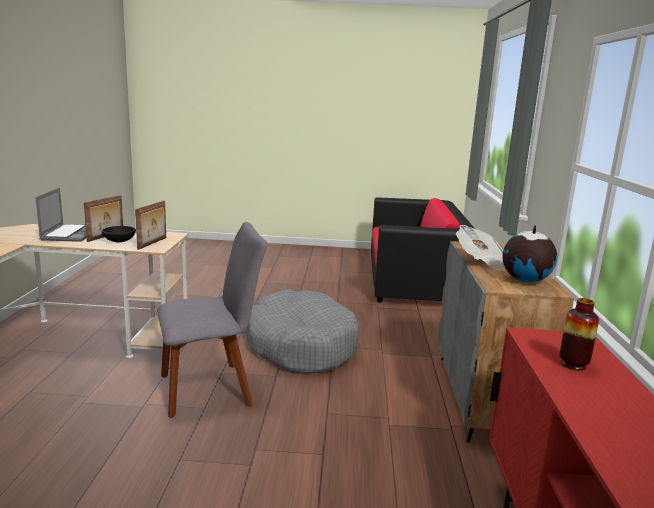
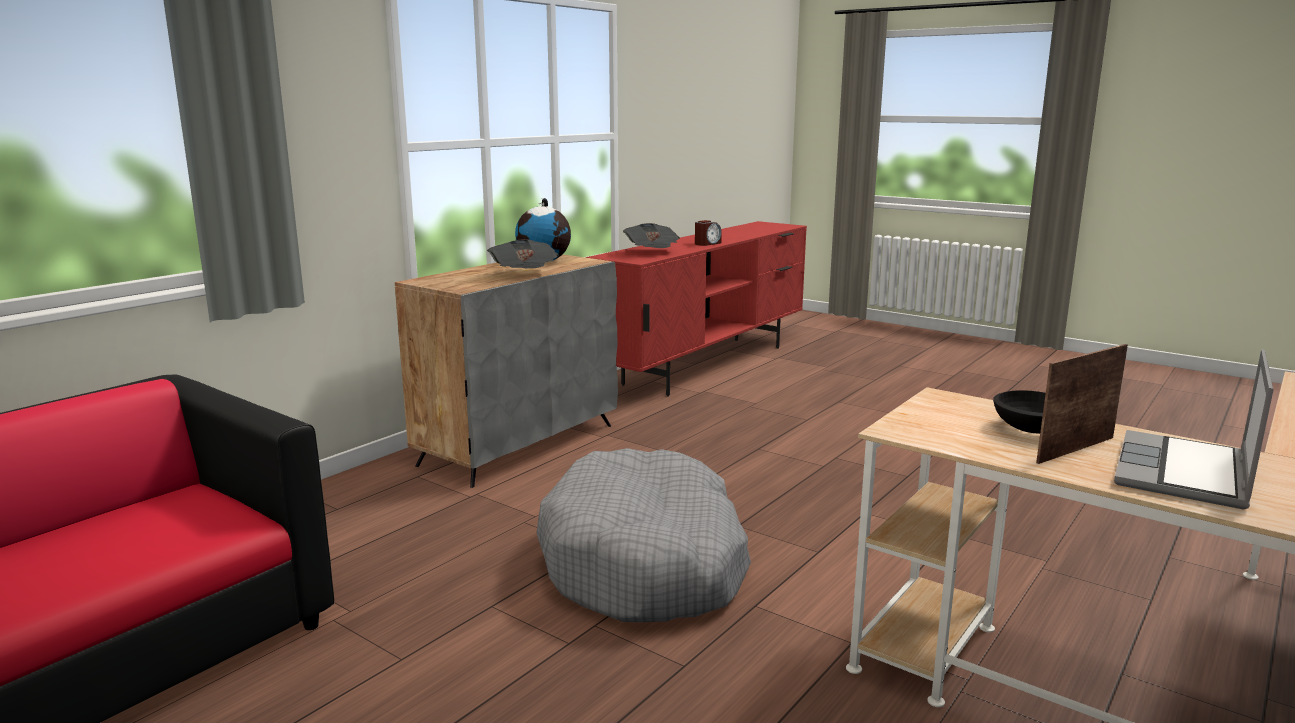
camera: 145 degrees left, 0 degrees up
picture frame [135,200,166,250] -> none
grey chair [157,222,267,418] -> none
vase [559,298,599,370] -> newspaper [623,223,680,248]
none -> alarm clock [695,220,722,246]

